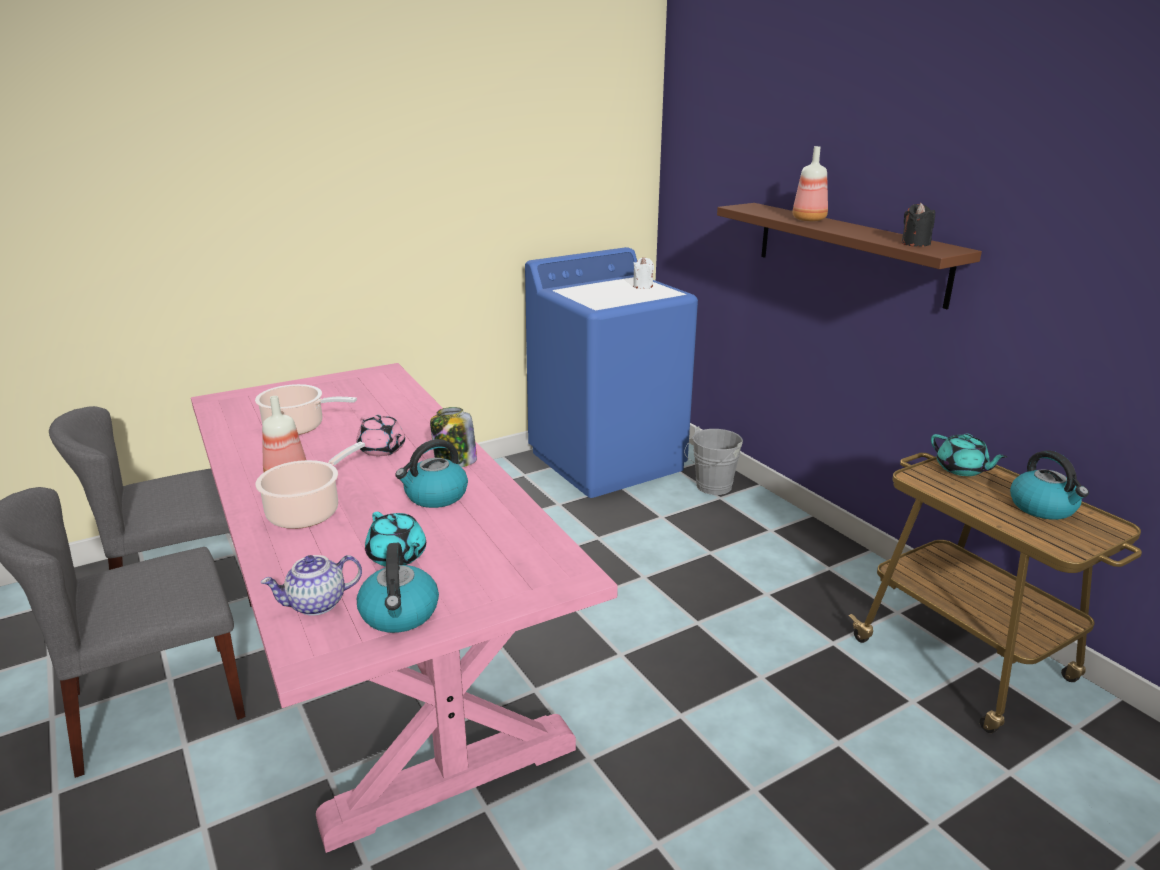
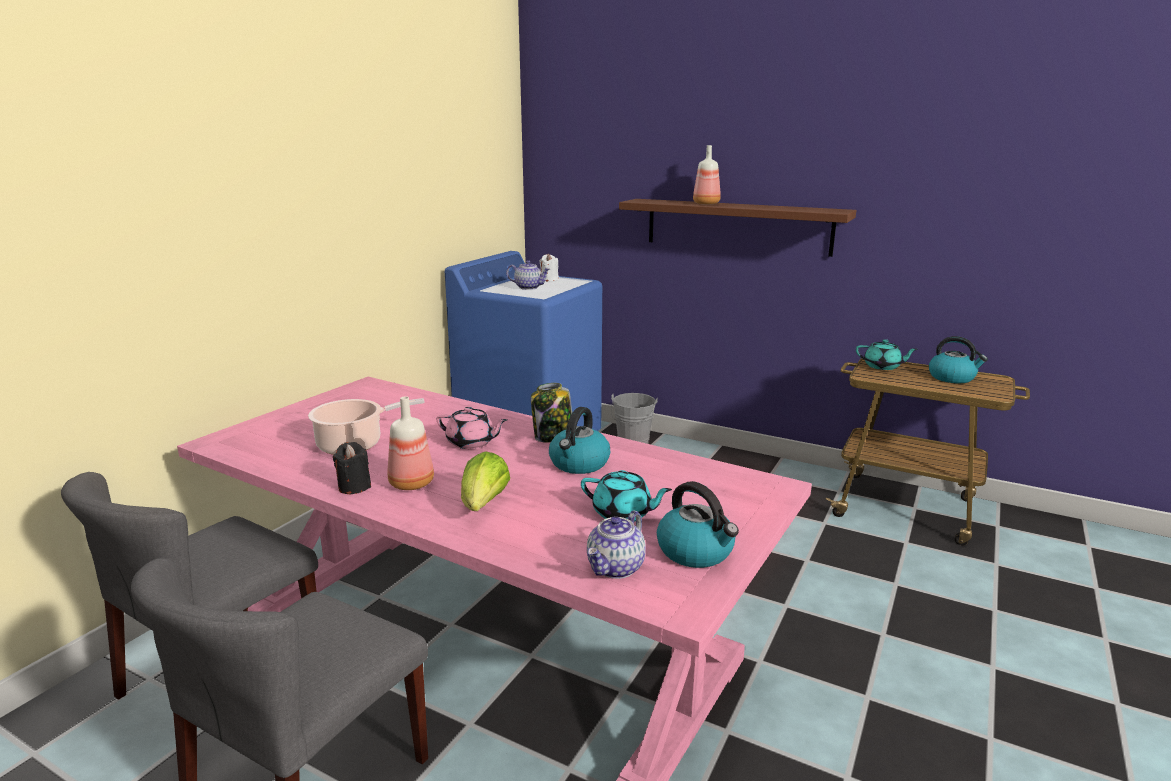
camera: 30 degrees left, 5 degrees down
cooking pot [255,442,365,529] -> lettuce [461,451,510,511]
black candle [902,203,935,247] -> black candle moved to [333,442,371,494]
none -> teapot [506,260,550,290]

